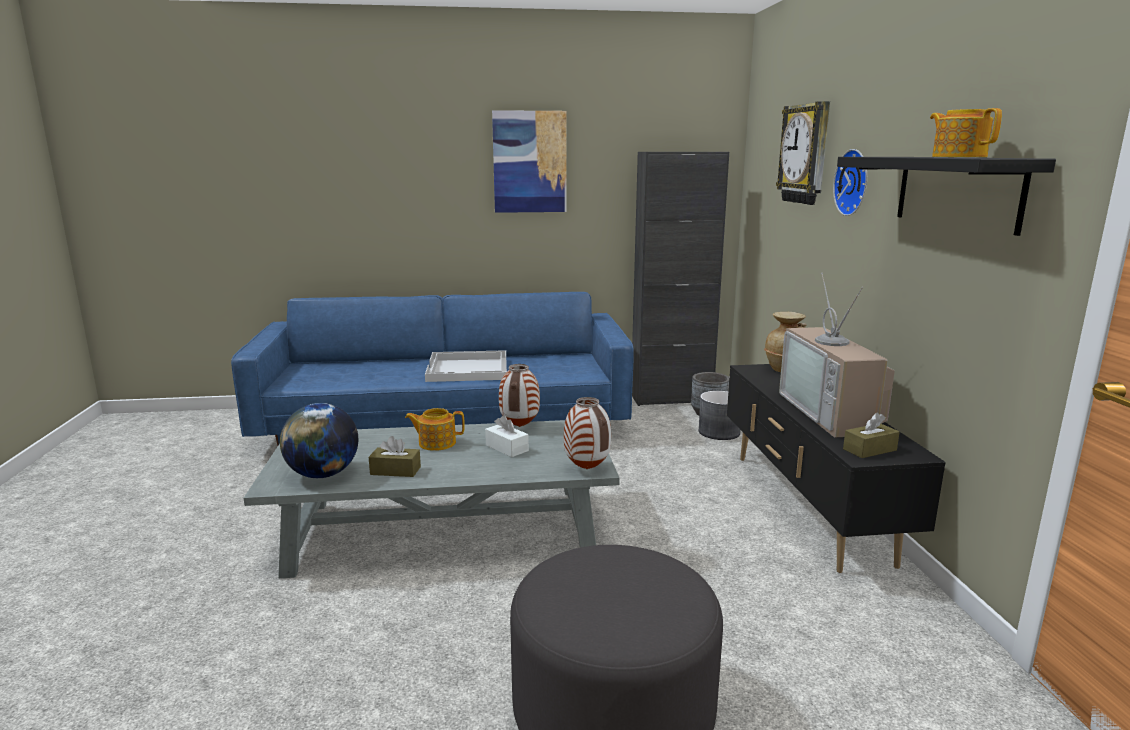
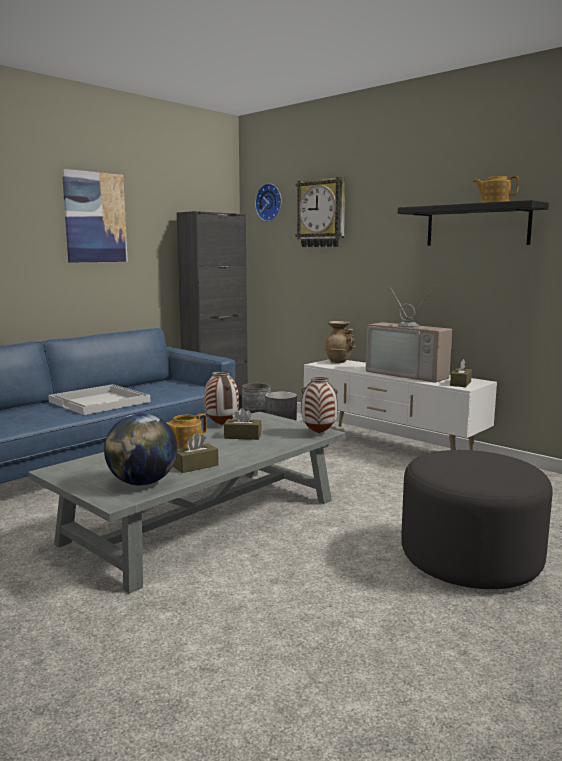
camera: 40 degrees left, 5 degrees down
white tissue box [485,415,529,457] -> brown tissue box [224,408,262,440]
black tv stand [727,364,946,573] -> white tv stand [304,360,497,450]
wall clock [833,149,867,216] -> wall clock moved to [255,183,281,221]

